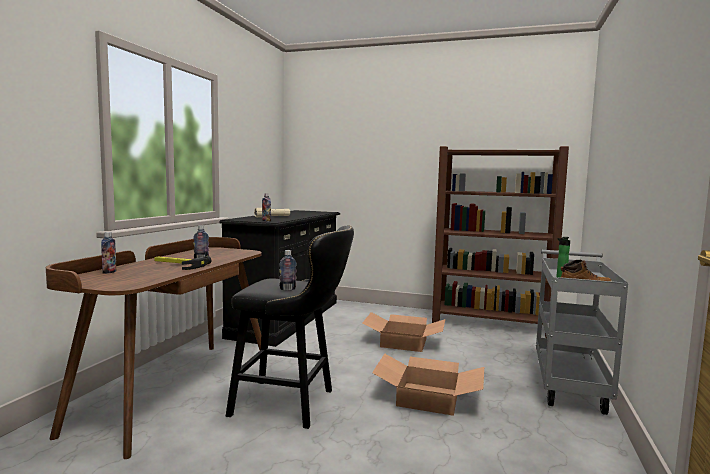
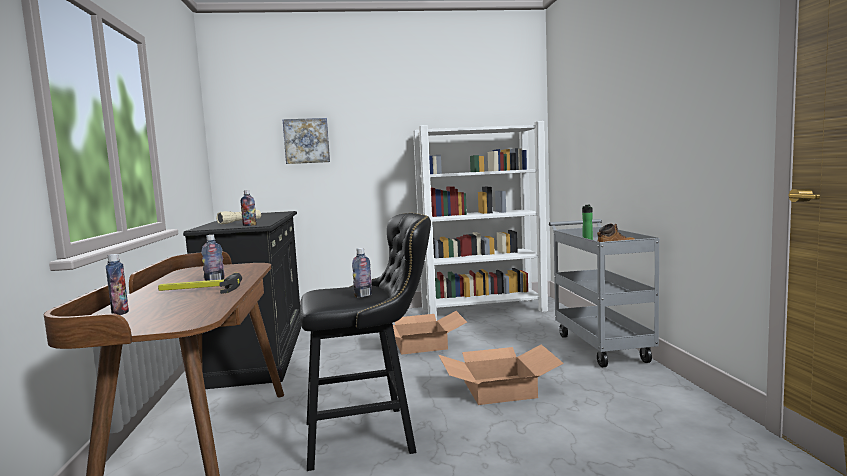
camera: 25 degrees left, 0 degrees up
brown bookcase [432,146,569,338] -> white bookcase [413,121,548,321]
none -> picture [283,118,330,164]

